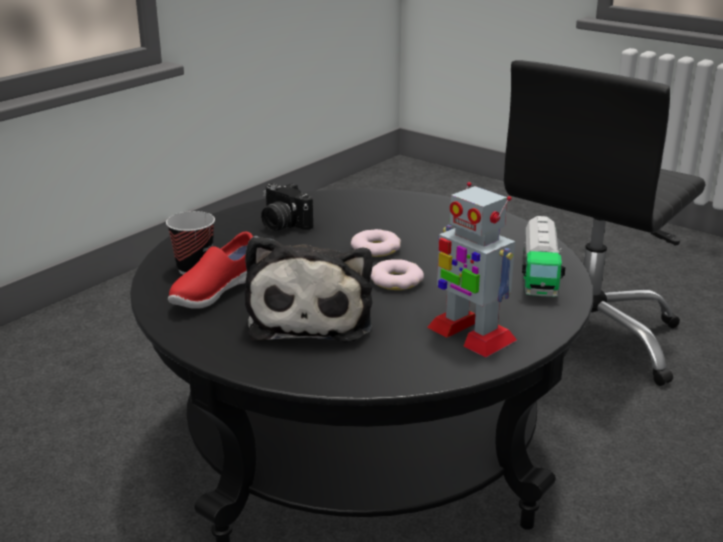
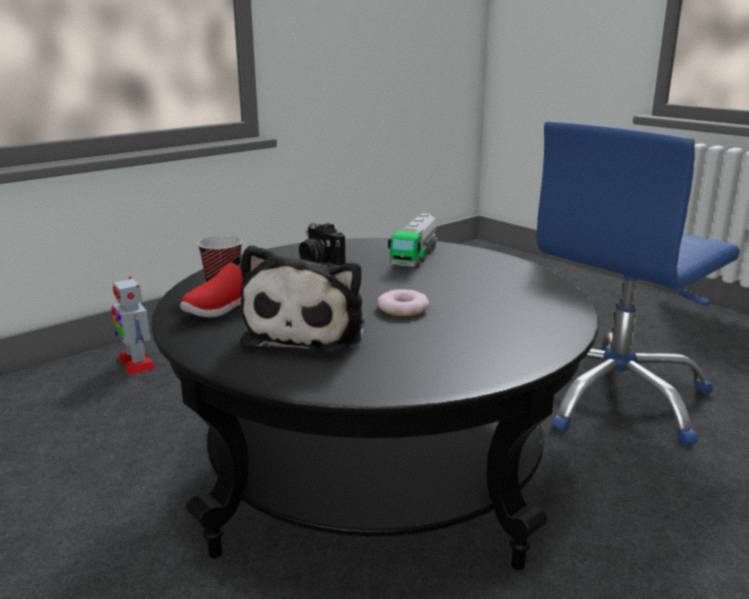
camera: 10 degrees right, 5 degrees down
donut [351,229,401,257] -> none
toy robot [427,182,517,357] -> toy robot moved to [111,277,157,375]
black office chair [504,60,706,386] -> blue office chair [536,121,740,446]
toy truck [522,216,566,297] -> toy truck moved to [388,213,438,268]

